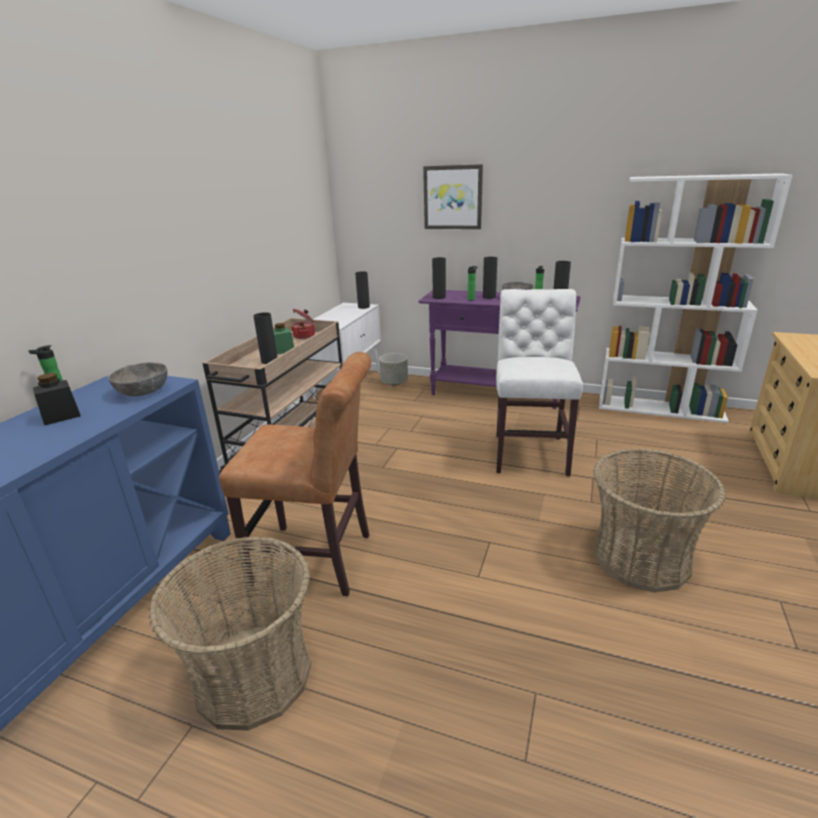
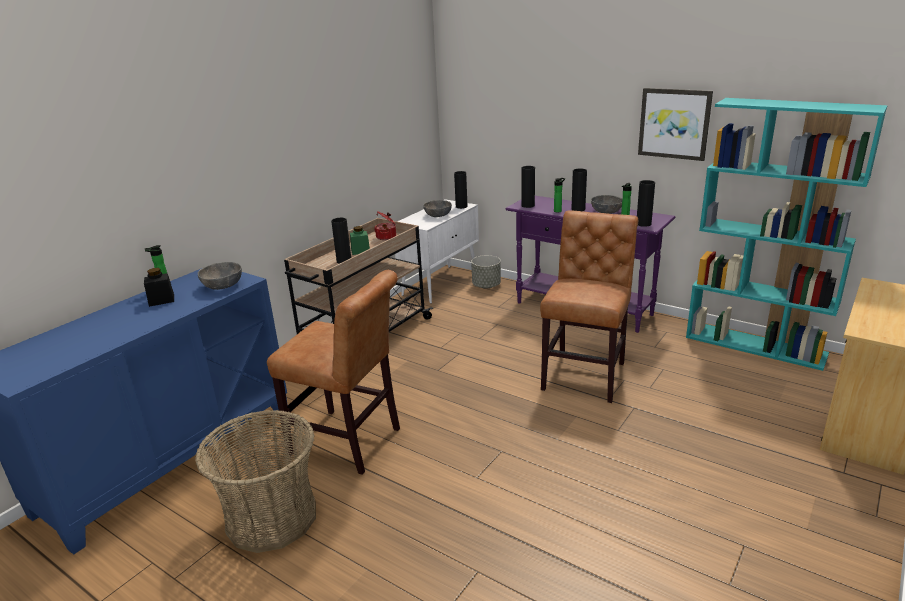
camera: 15 degrees right, 0 degrees up
picture [423,164,483,229] -> picture moved to [638,88,713,161]
white chair [496,289,583,476] -> brown chair [540,210,639,403]
basket [593,448,726,593] -> none
white bookcase [599,173,793,423] -> turquoise bookcase [686,98,888,371]
none -> grey bowl [423,200,452,217]

